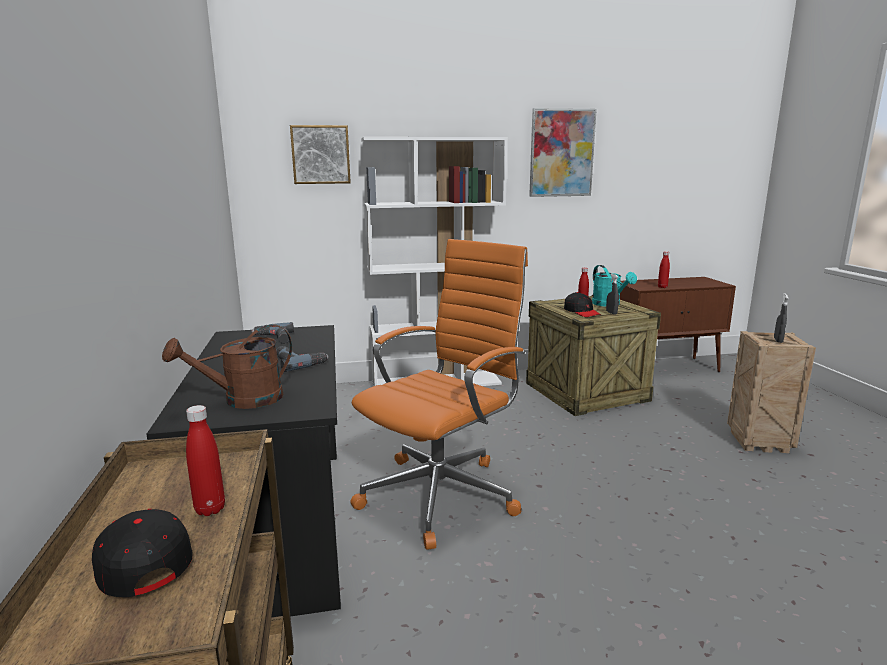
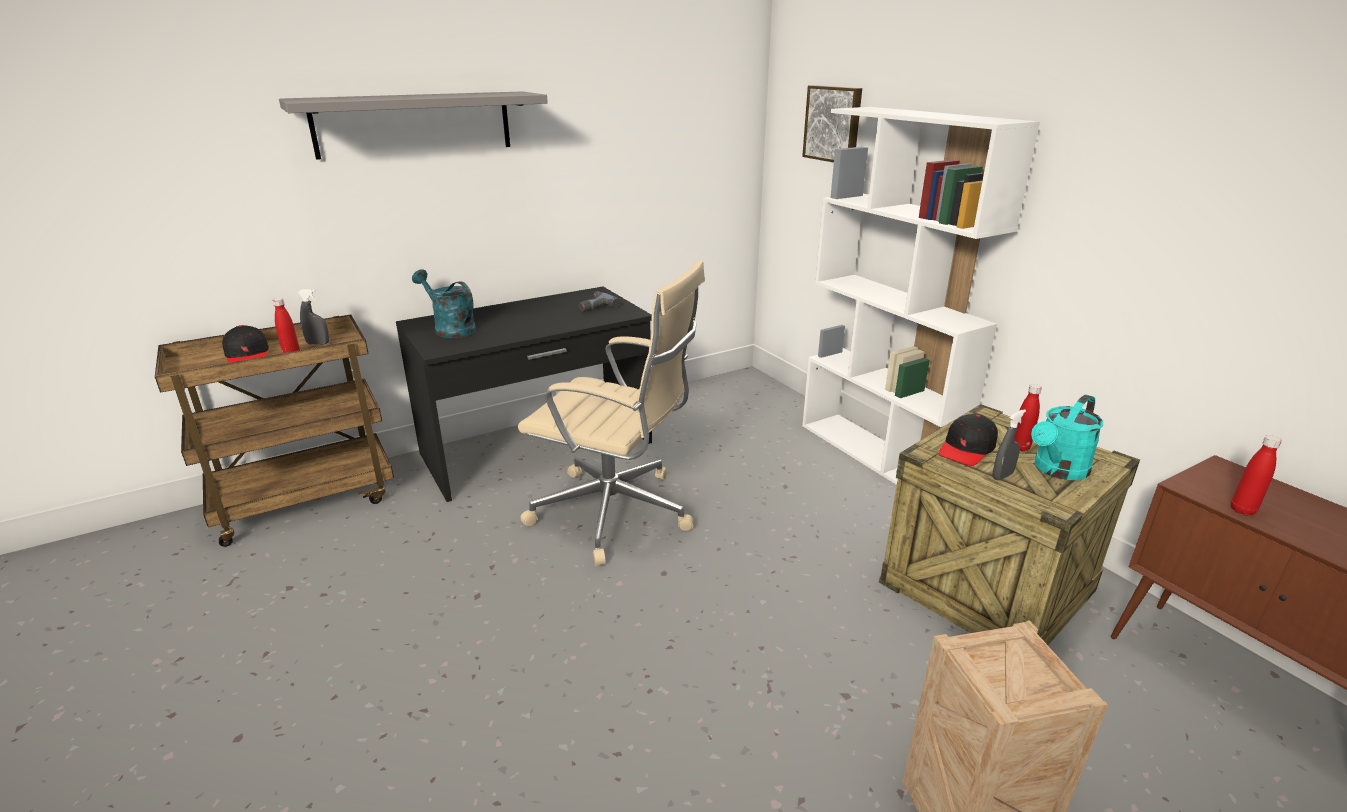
camera: 70 degrees right, 10 degrees up
black cap [92,509,192,597] -> black cap turned 120 degrees clockwise [222,325,269,363]
brown watering can [162,324,292,409] -> turquoise watering can [412,269,476,338]
power drill [276,346,329,372] -> none
orange office chair [350,239,528,550] -> beige office chair [518,260,705,565]
picture [529,108,597,197] -> none
grey spray bottle [774,293,788,343] -> grey spray bottle moved to [298,289,329,344]
none -> grey shelf [279,91,548,160]

